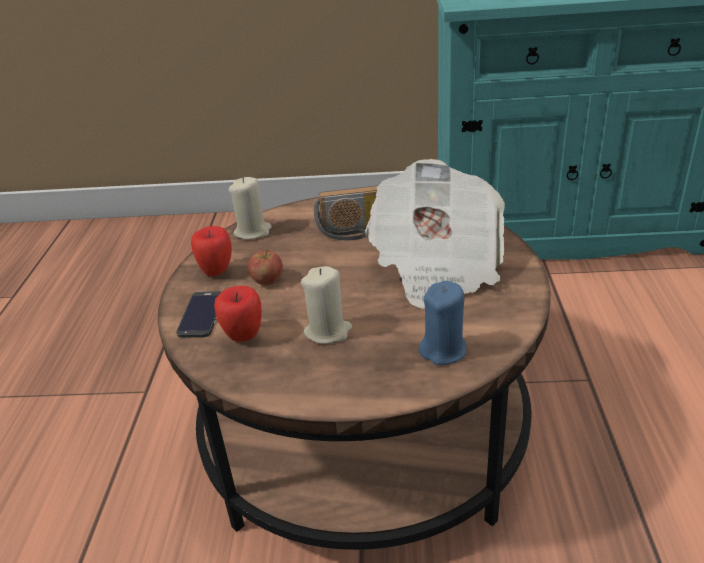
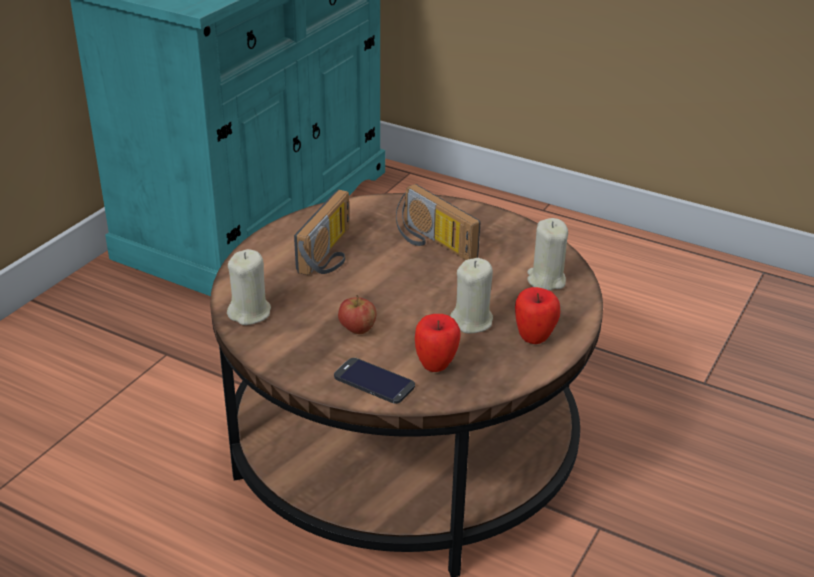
camera: 65 degrees left, 0 degrees up
apple [191,226,232,277] -> apple moved to [515,287,560,344]
newspaper [365,159,505,309] -> radio [396,184,481,260]
blue candle [418,281,466,365] -> beige candle [527,218,568,291]

